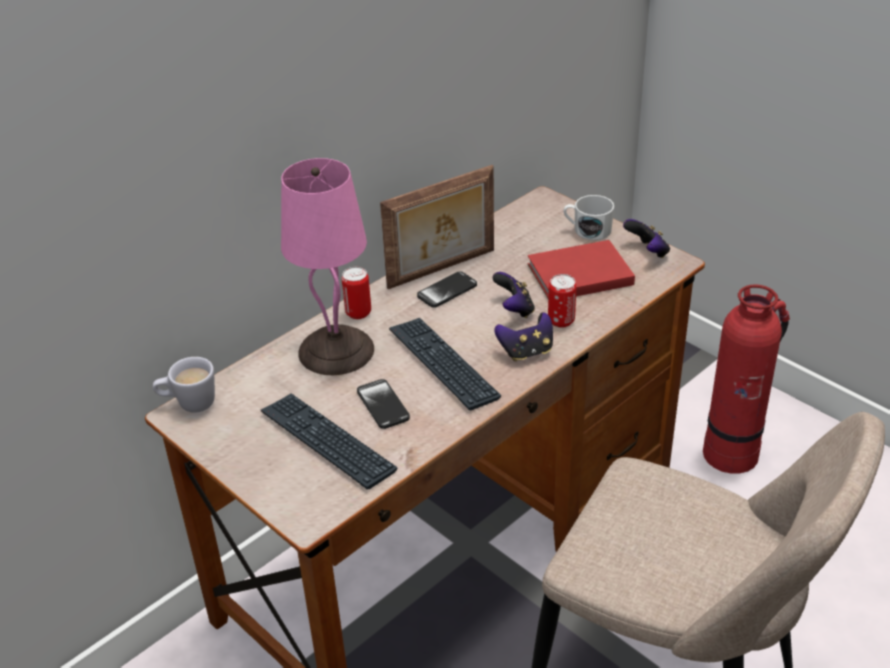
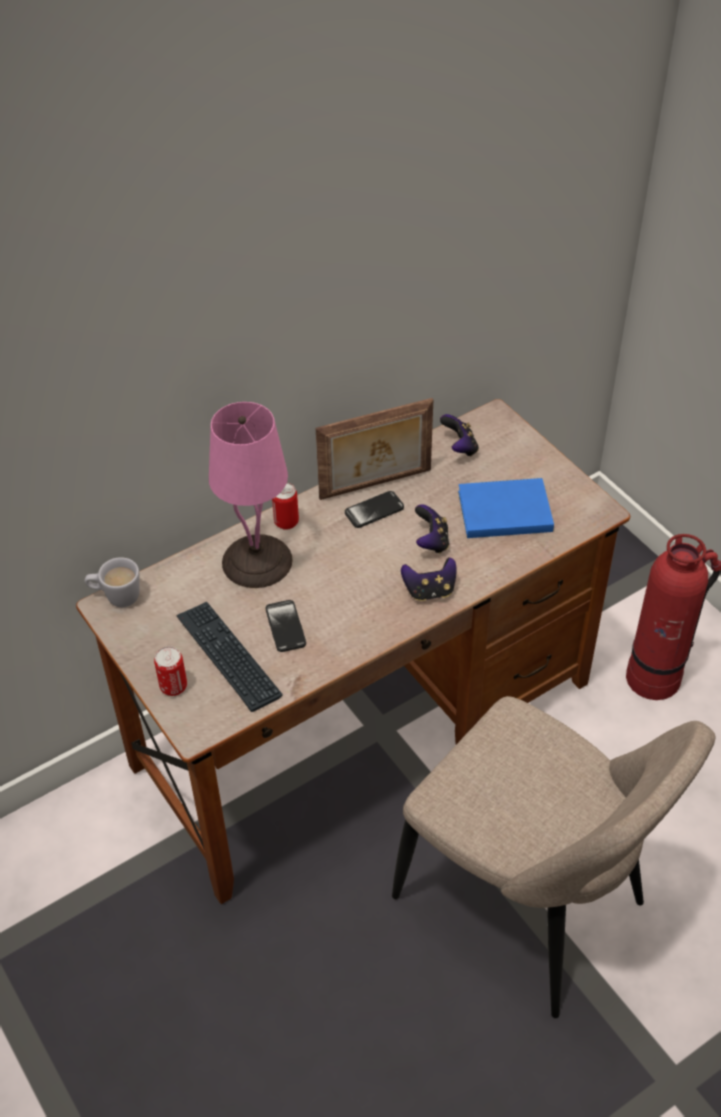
camera: 10 degrees right, 10 degrees up
keyboard [389,318,501,410] -> none
red book [528,240,635,298] -> blue book [458,478,554,538]
can [548,274,577,328] -> can moved to [154,646,187,696]
white mug [564,195,614,240] -> none
game controller [623,219,670,258] -> game controller moved to [440,414,479,456]

